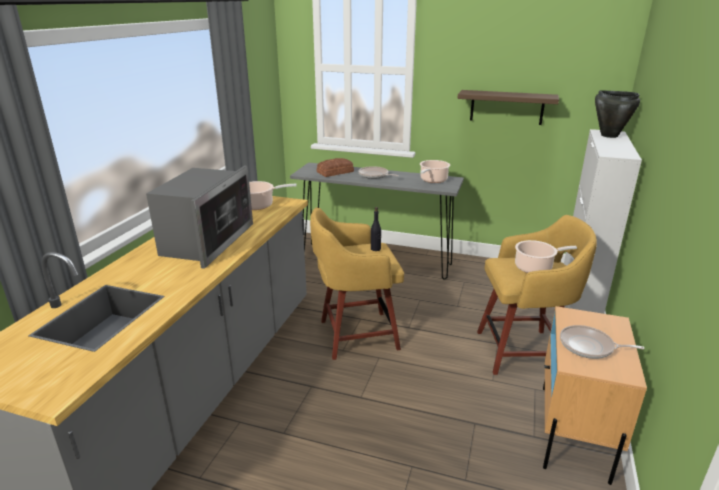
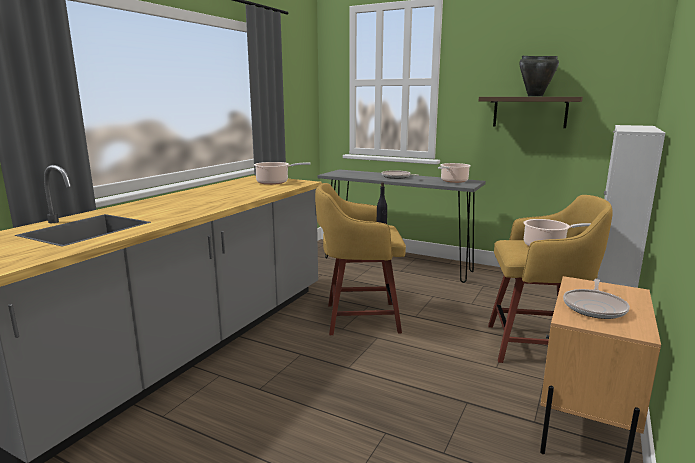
camera: 10 degrees right, 10 degrees down
microwave [146,166,253,269] -> none
bread [317,158,354,177] -> none
frying pan [560,325,645,359] -> frying pan turned 90 degrees counterclockwise [563,279,630,319]
black cooking pot [595,90,640,138] -> black cooking pot moved to [519,56,559,96]

